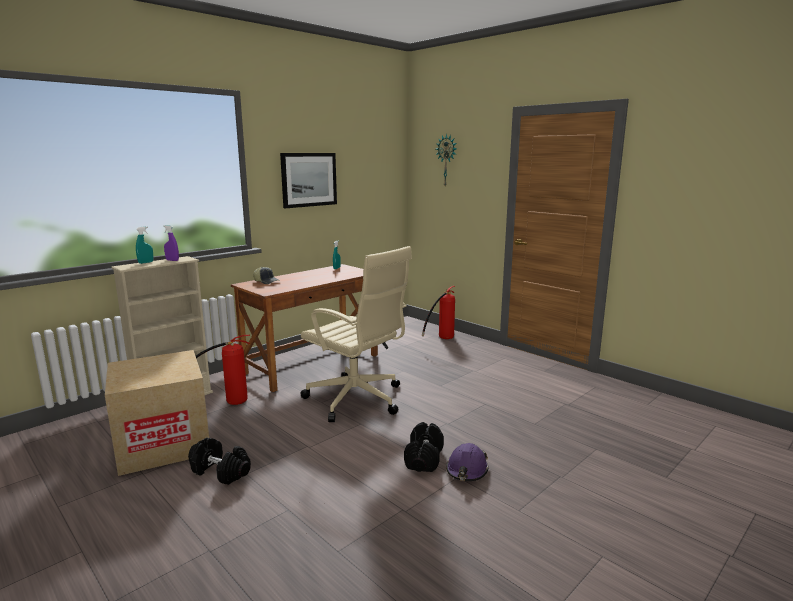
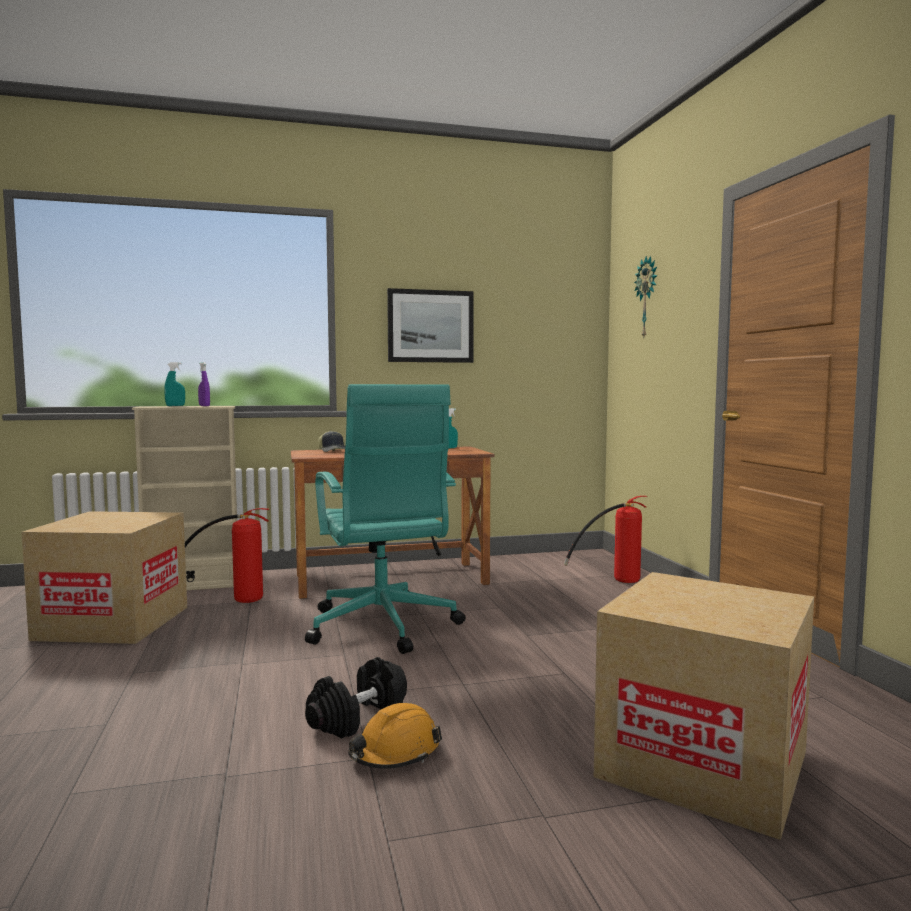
camera: 30 degrees right, 10 degrees down
black dumbbell [188,438,251,485] -> none
beige office chair [301,246,412,422] -> turquoise office chair [305,384,466,654]
purple hard hat [446,443,489,481] -> orange hard hat [348,703,442,769]
none -> cardboard box [594,572,814,840]

